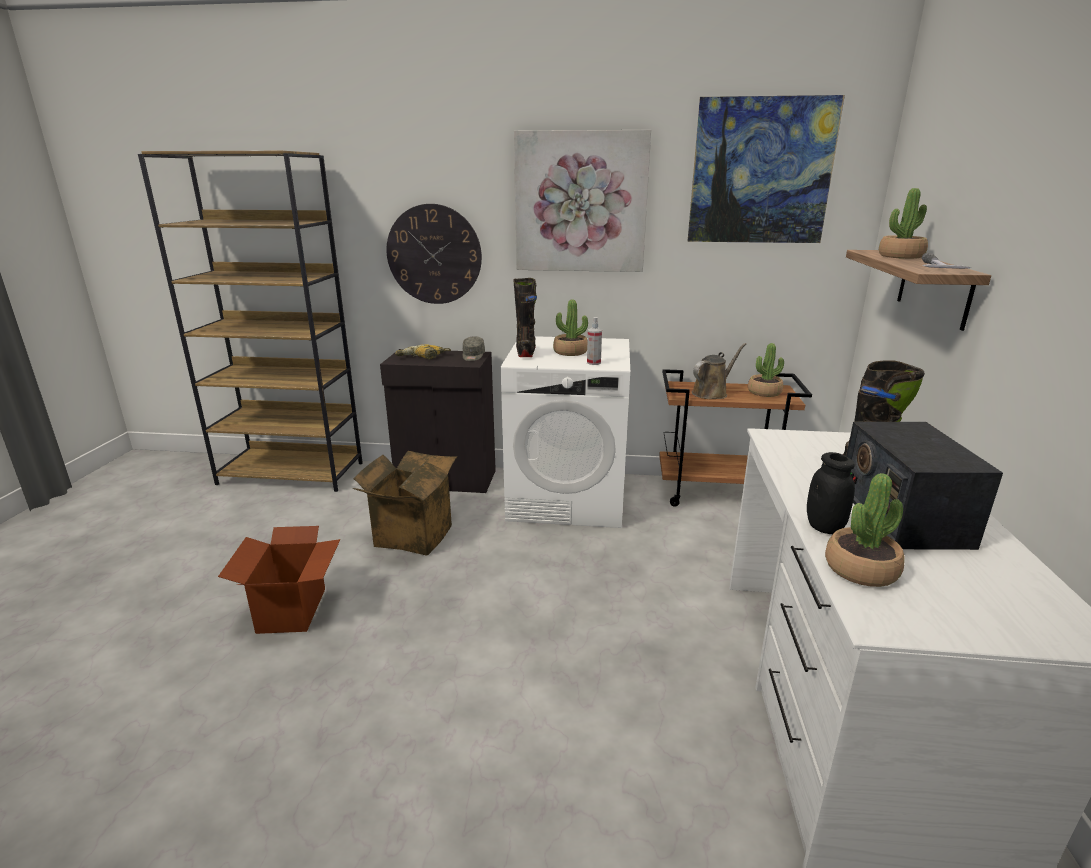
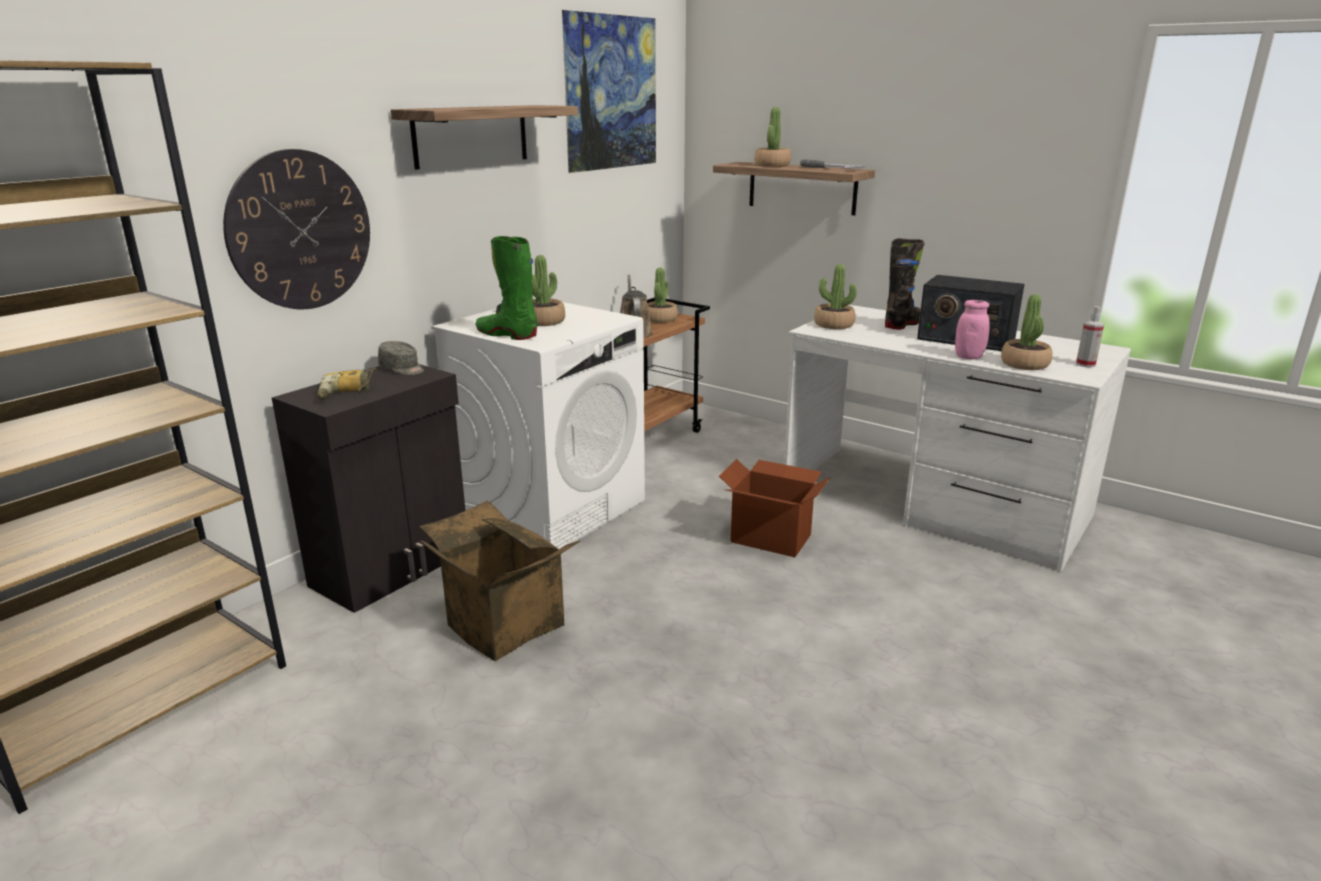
camera: 60 degrees left, 0 degrees up
cardboard box [218,526,340,634] -> cardboard box moved to [719,459,831,557]
black boot [513,278,537,357] -> green boot [475,236,537,340]
picture [514,130,651,272] -> shelf [391,105,578,170]
spray bottle [587,317,602,365] -> spray bottle moved to [1076,306,1104,367]
black jar [807,452,855,534] -> pink jar [955,300,990,359]
none -> potted plant [814,264,857,329]

